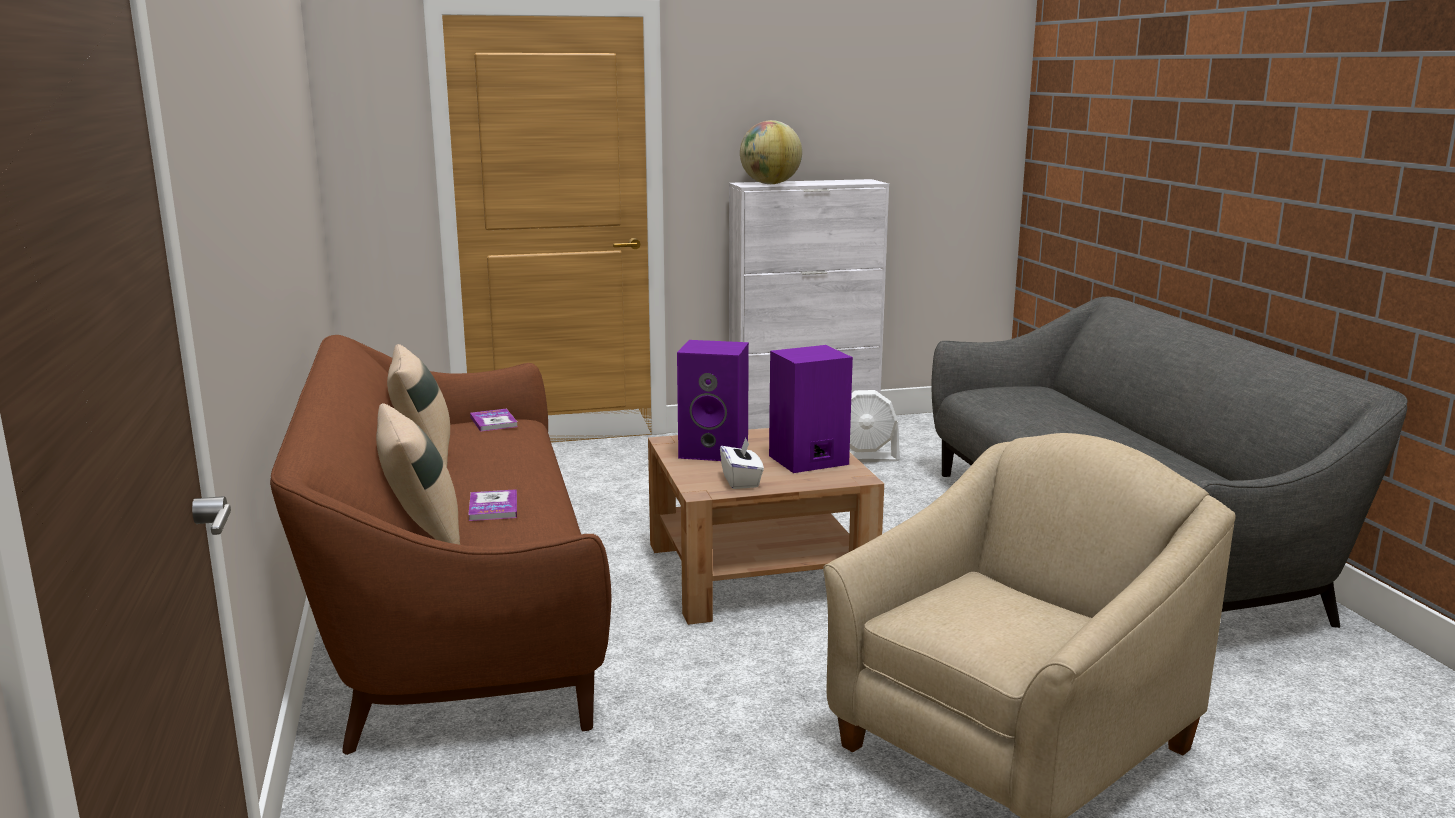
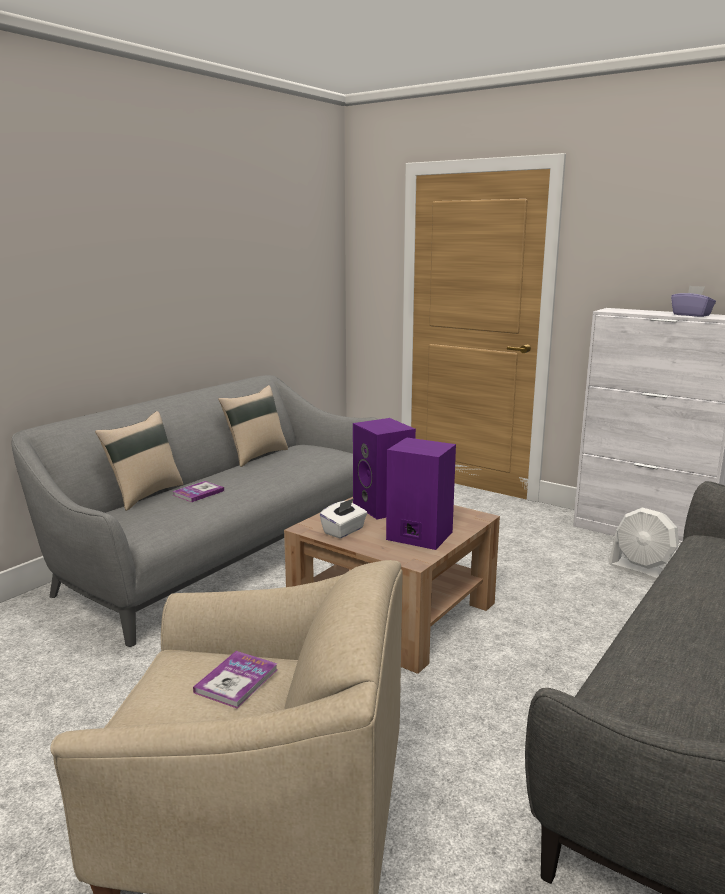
camera: 50 degrees right, 0 degrees up
brown sofa [270,335,611,755] -> grey sofa [12,375,378,647]
book [470,409,518,432] -> book moved to [193,651,277,708]
globe [740,120,802,184] -> none
none -> purple tissue box [671,286,716,317]

